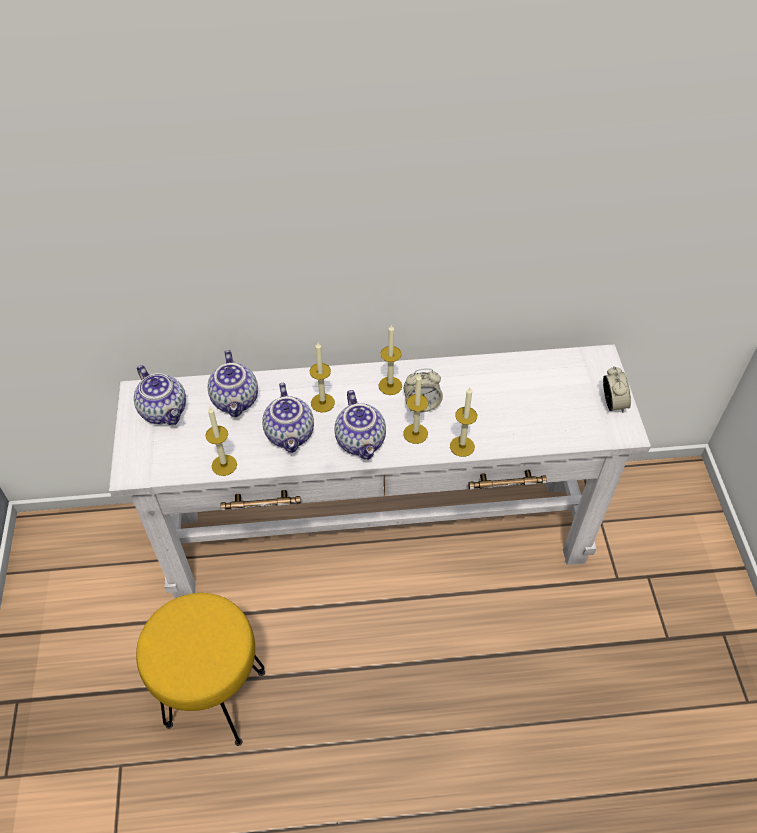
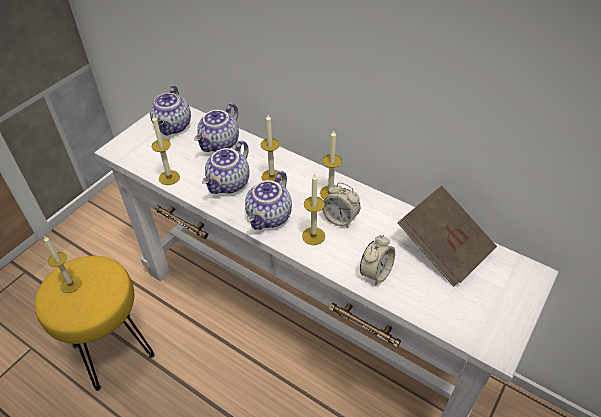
camera: 40 degrees right, 5 degrees down
candle [450,388,477,457] -> candle moved to [44,237,82,293]
alarm clock [603,366,631,413] -> alarm clock moved to [360,235,395,285]
none -> brown book [397,185,497,287]

